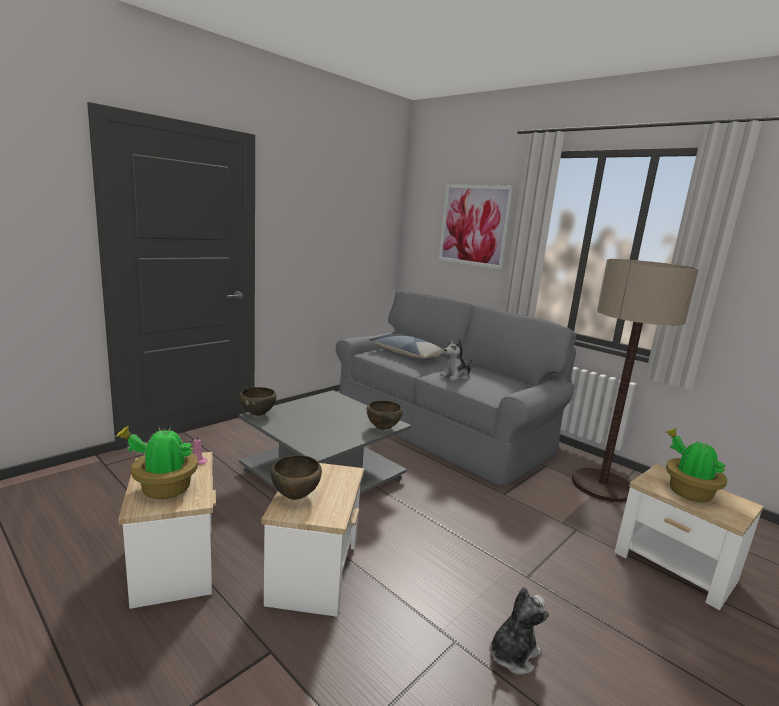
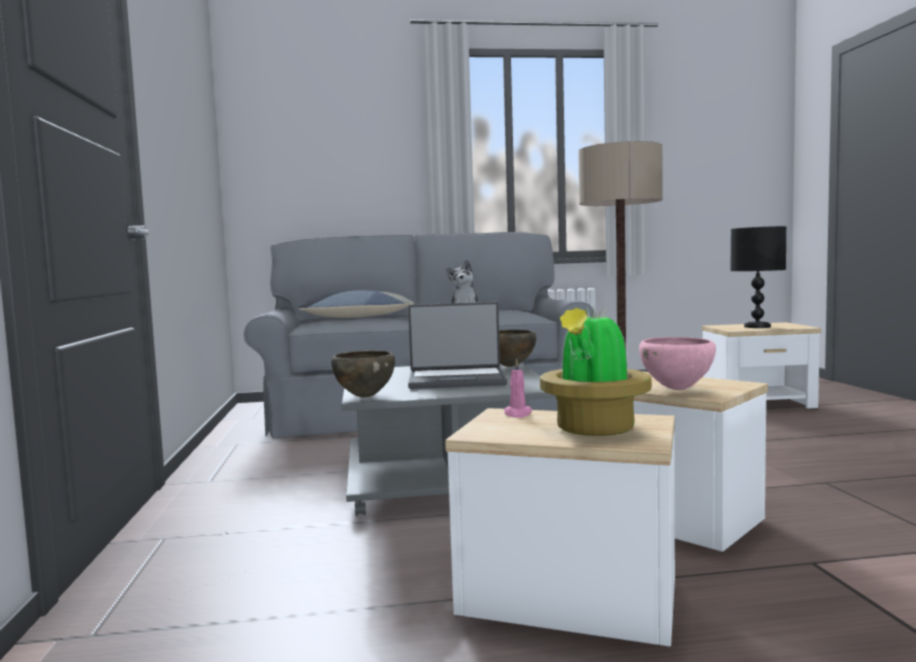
camera: 50 degrees left, 10 degrees down
brown bowl [271,455,322,500] -> pink bowl [639,337,716,390]
picture [439,184,514,269] -> none
plush toy [489,587,549,675] -> none
potted plant [666,428,727,502] -> black table lamp [730,226,786,328]
none -> laptop [408,302,507,389]

